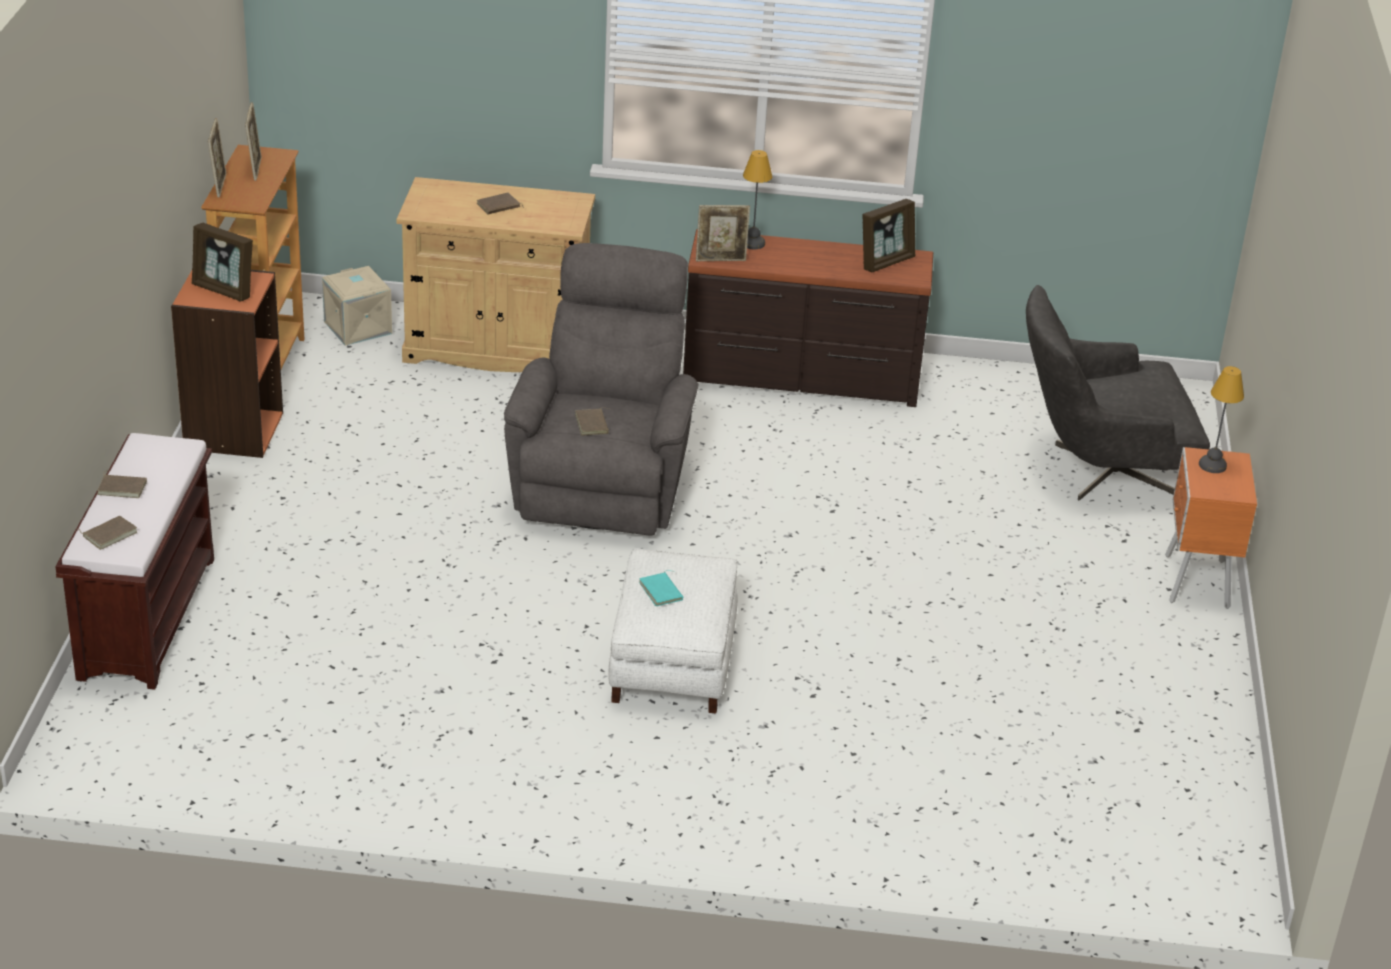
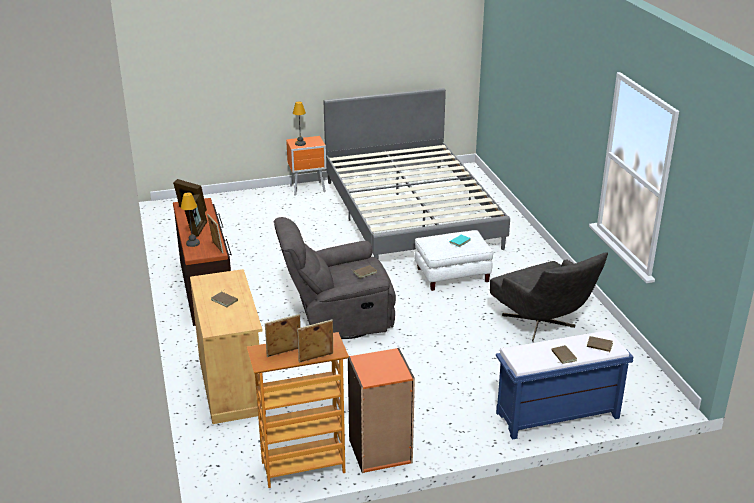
camera: 110 degrees left, 5 degrees down
brown bench [56,433,214,690] -> blue bench [496,330,633,440]
picture frame [192,223,253,302] -> picture frame moved to [185,194,207,236]
beige storage box [322,266,392,346] -> none
grey armchair [1026,285,1210,501] -> grey armchair moved to [490,252,608,342]
none -> grey bed [324,88,510,259]

